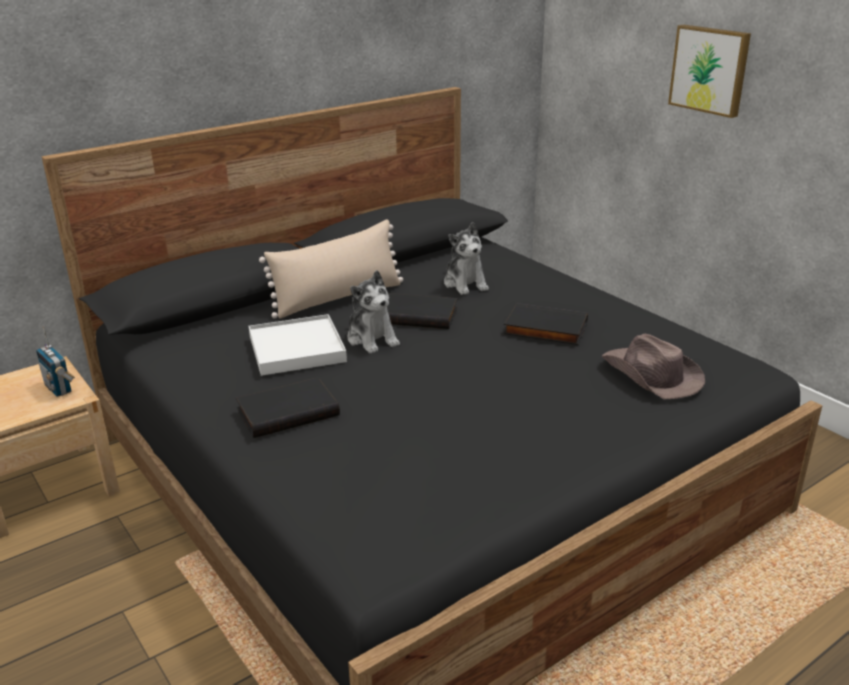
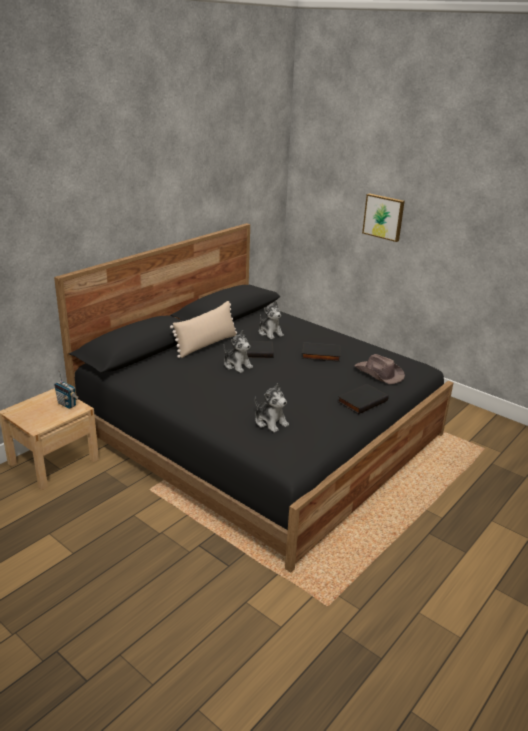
camera: 15 degrees left, 0 degrees up
black book [236,377,340,438] -> black book moved to [337,384,388,414]
white tray [249,314,347,376] -> none
none -> plush toy [255,383,289,433]

